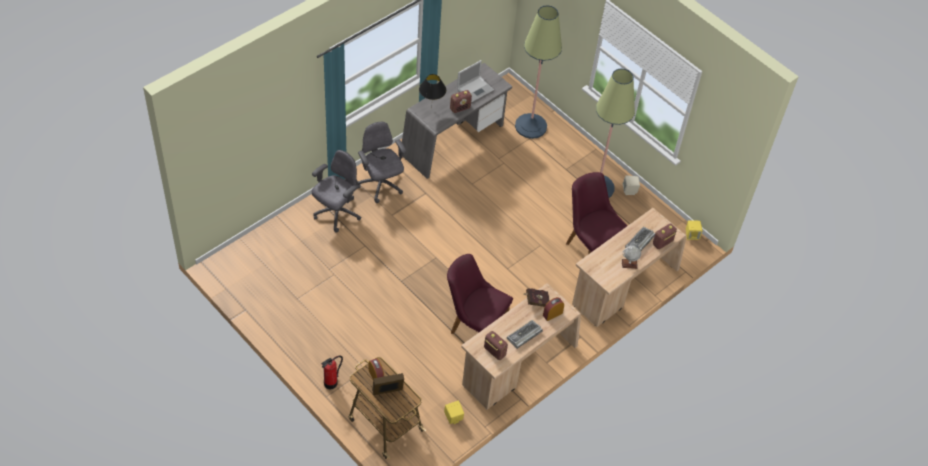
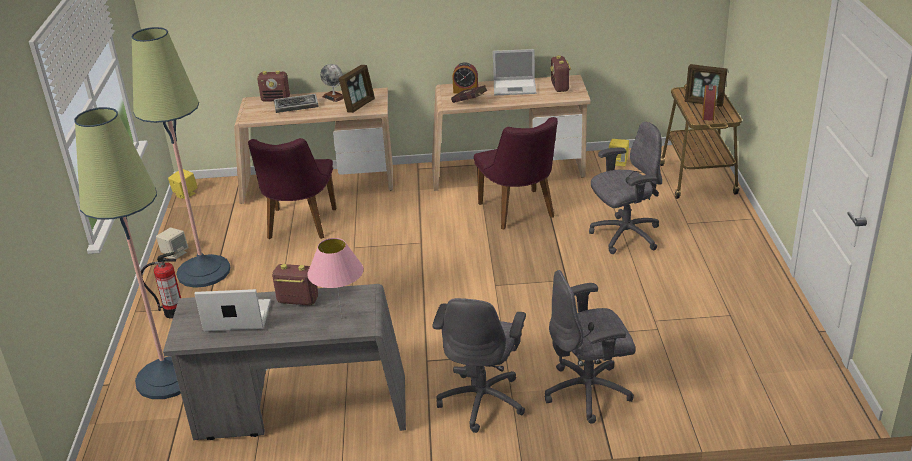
camera: 135 degrees left, 20 degrees down
fire extinguisher [321,356,343,389] -> fire extinguisher moved to [141,252,181,318]
black table lamp [419,74,446,109] -> pink table lamp [307,238,364,316]
keyboard [507,320,543,349] -> laptop [493,49,536,96]
none -> picture frame [339,65,375,113]
none -> grey office chair [589,122,662,254]

